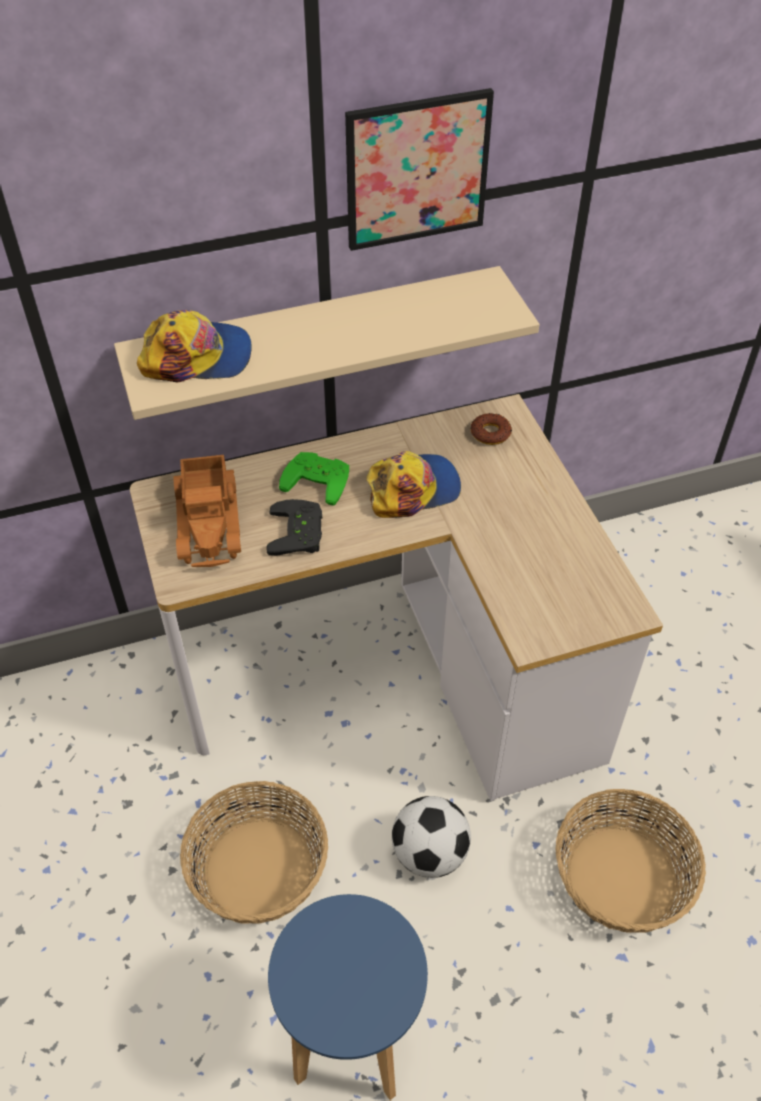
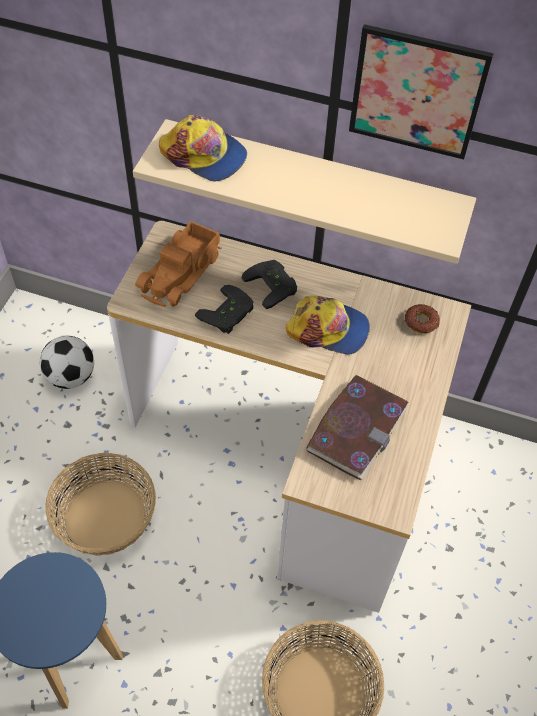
camera: 35 degrees right, 5 degrees up
green game controller [279,452,349,506] -> black game controller [241,260,297,309]
football [392,796,471,878] -> football moved to [40,336,94,389]
none -> book [306,375,409,480]

